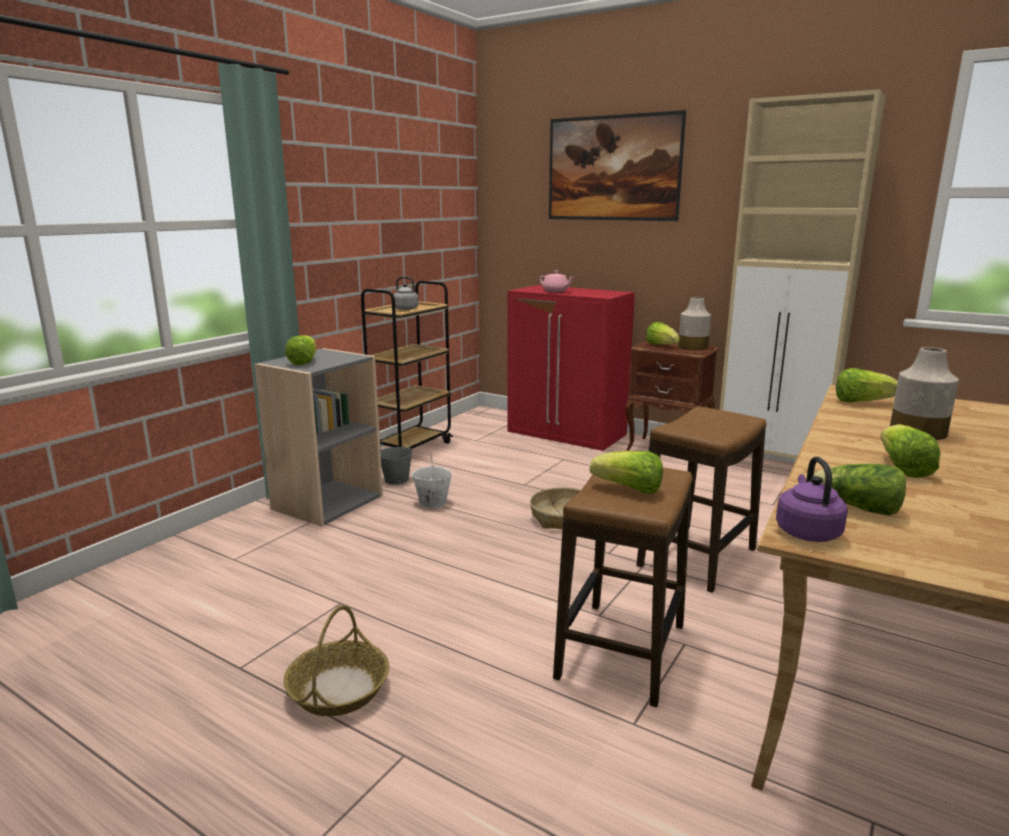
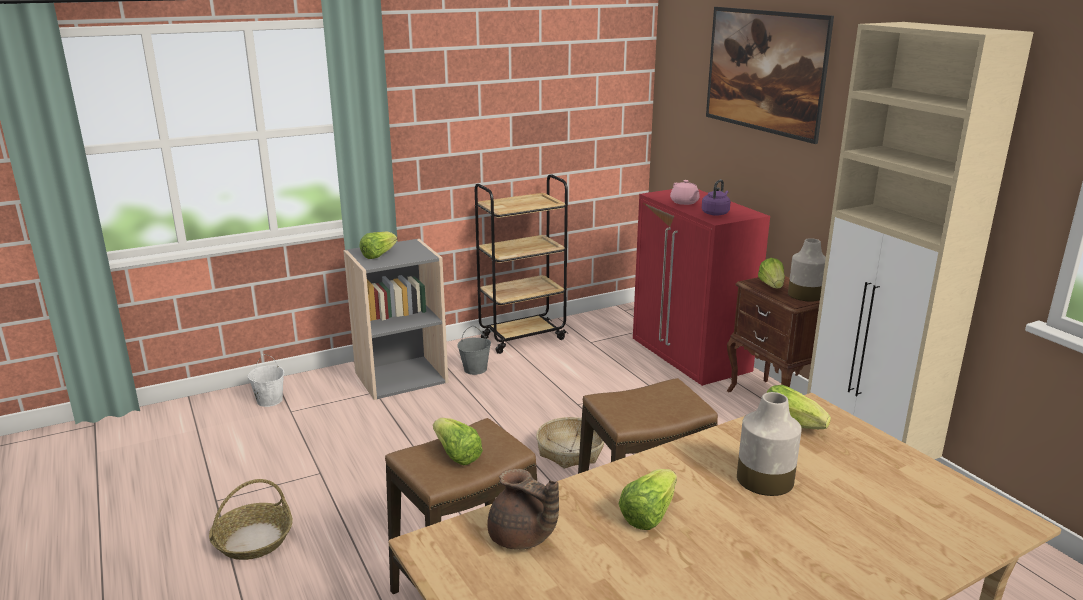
camera: 30 degrees right, 5 degrees up
grey kettle [388,276,419,310] -> none
white bucket [411,456,452,508] -> white bucket moved to [248,354,284,407]
purple kettle [776,457,848,542] -> purple kettle moved to [702,179,731,216]
lettuce [813,464,906,516] -> brown teapot [487,469,559,550]

